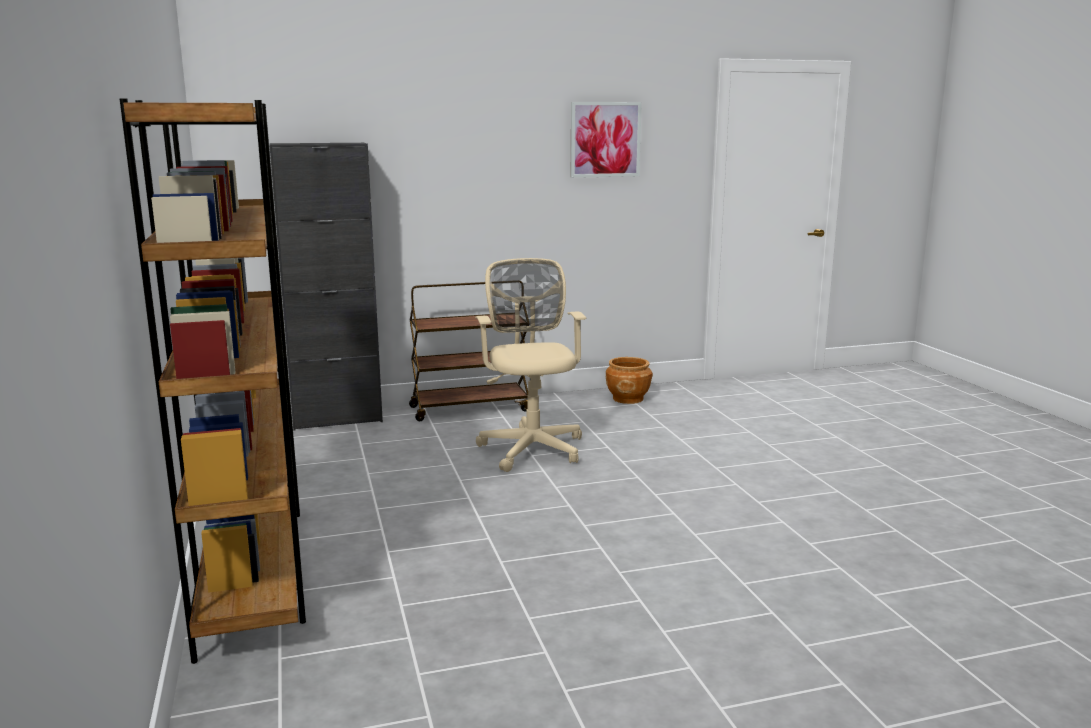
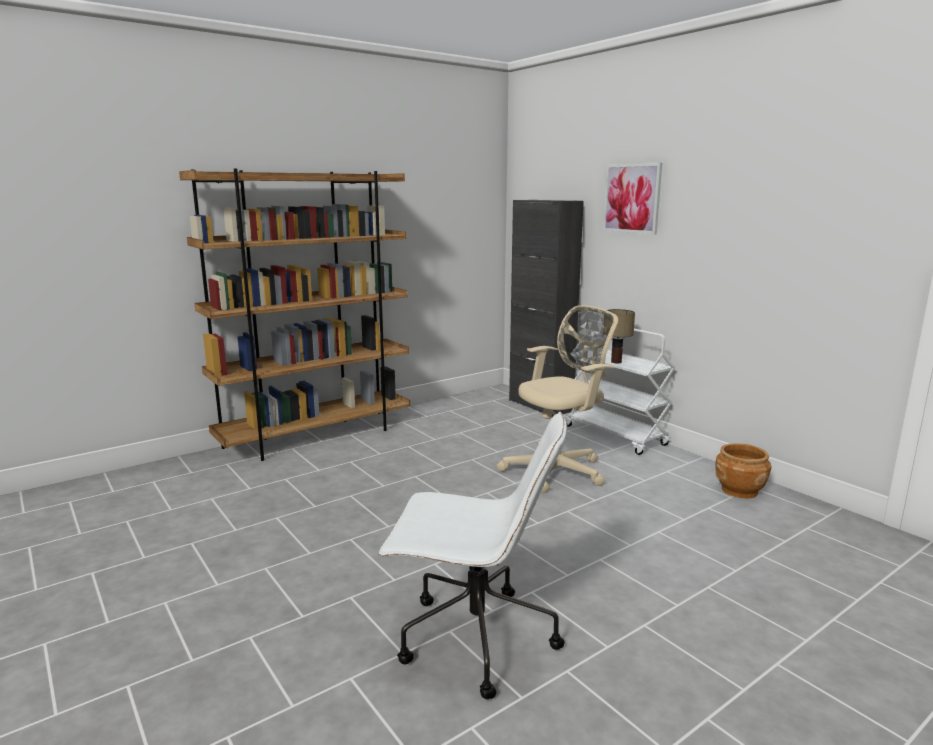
camera: 70 degrees right, 0 degrees up
brown cart [409,281,528,421] -> white cart [566,322,675,455]
picture [571,102,642,178] -> picture moved to [603,163,662,234]
none -> white office chair [379,412,567,699]
none -> table lamp [603,309,635,363]

